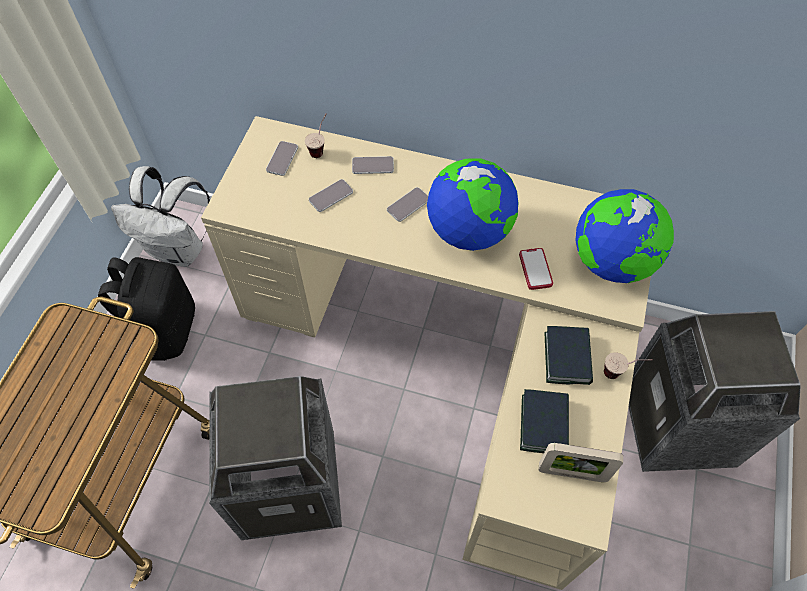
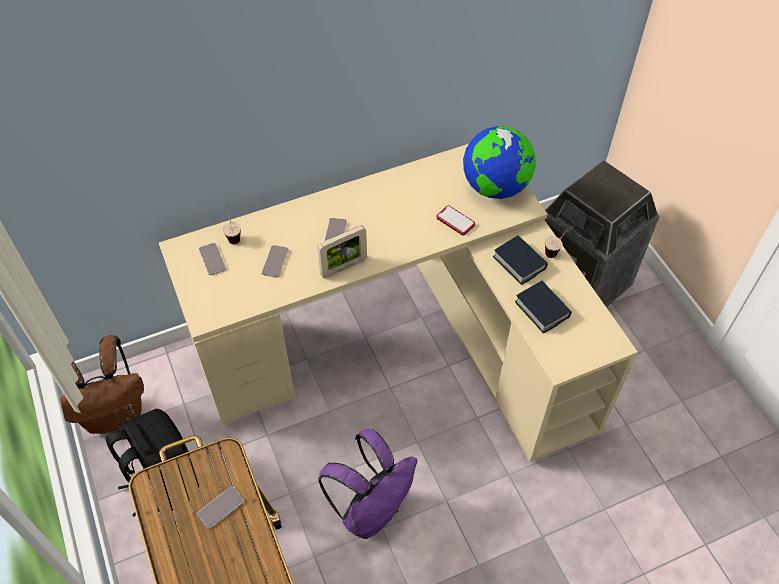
camera: 40 degrees left, 5 degrees down
white backpack [111,166,210,267] -> brown backpack [60,335,144,434]
trash can [209,376,342,540] -> purple backpack [318,429,418,539]
phone [352,156,394,174] -> phone moved to [197,487,244,529]
globe [427,158,518,251] -> none
picture frame [538,443,623,482] -> picture frame moved to [317,225,367,279]

